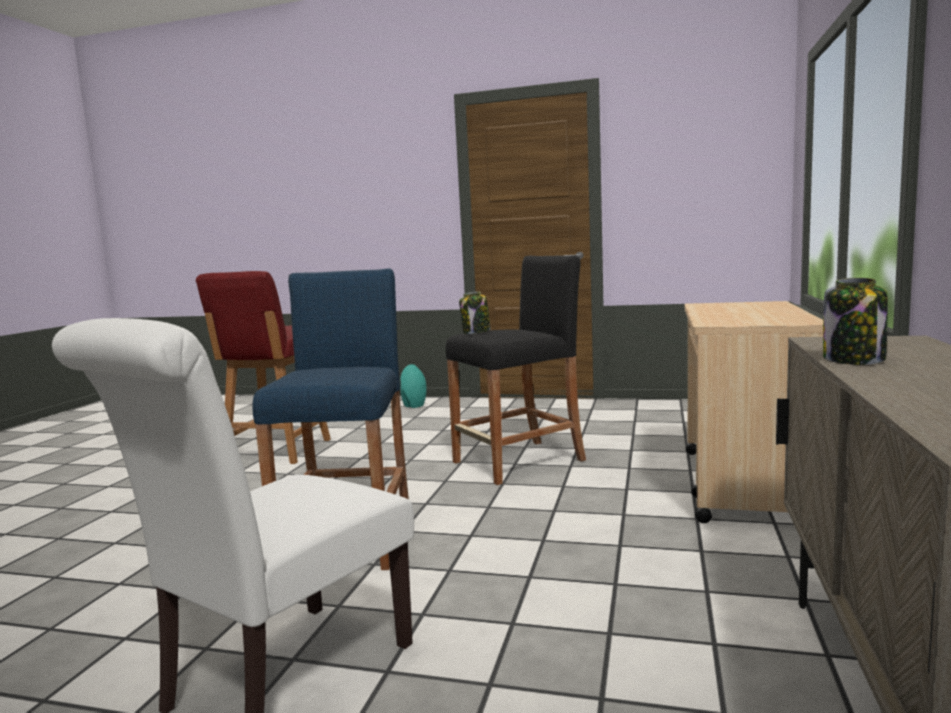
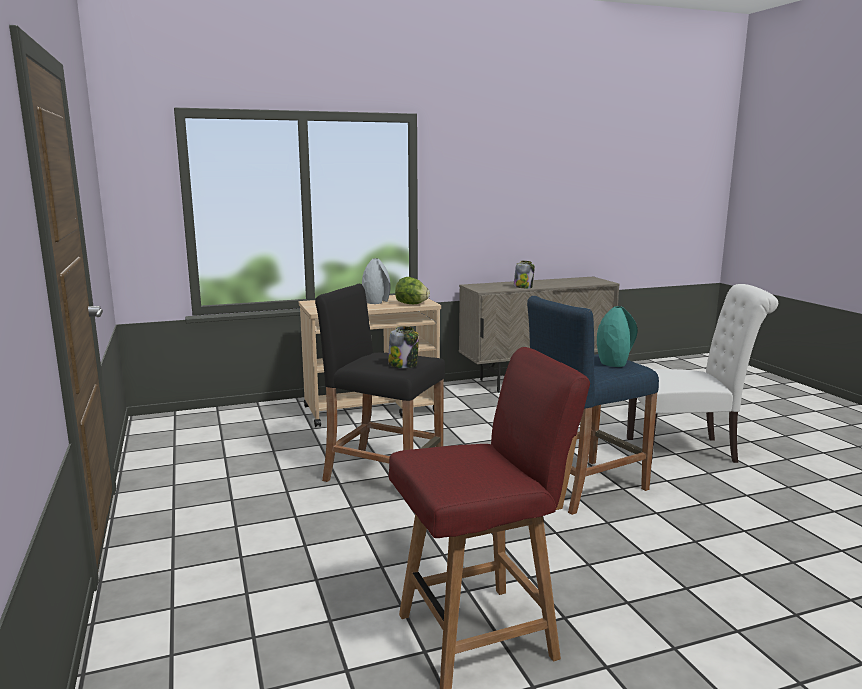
camera: 125 degrees left, 5 degrees up
turquoise vase [401,364,427,408] -> turquoise vase moved to [597,306,638,367]
none -> grey vase [362,258,391,304]
none -> lettuce [395,277,430,304]

